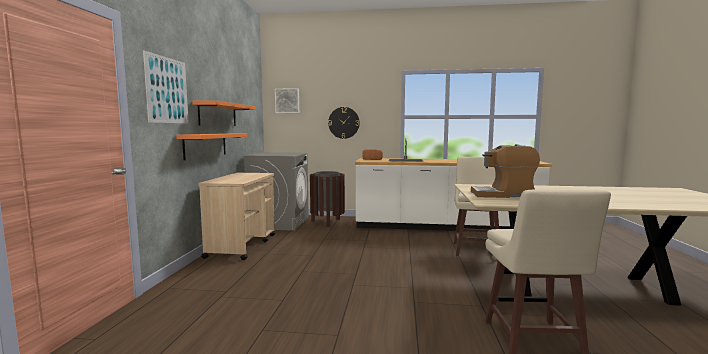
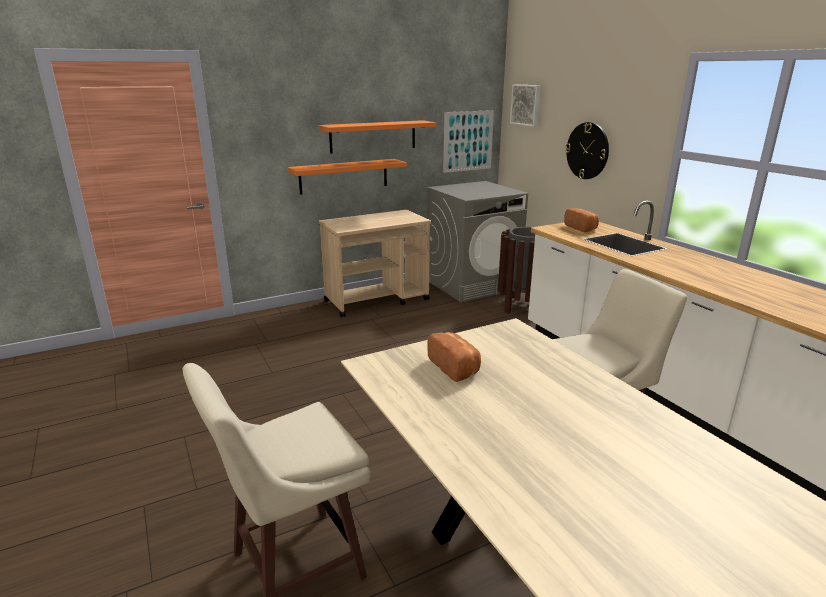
camera: 55 degrees right, 15 degrees up
picture [143,50,189,123] -> picture moved to [443,110,494,173]
coffee machine [471,144,540,198] -> bread [427,332,481,382]

